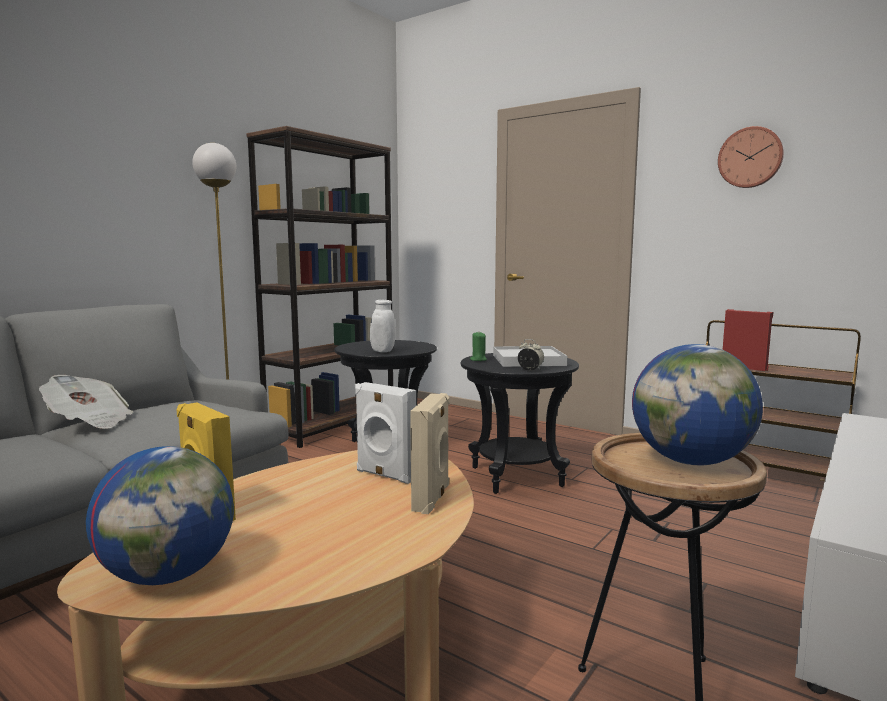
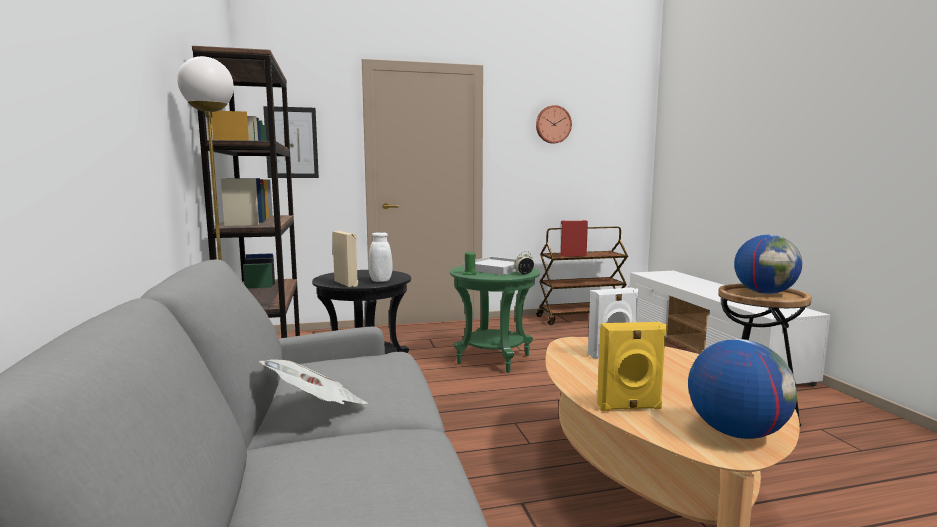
camera: 50 degrees left, 0 degrees up
beige speaker [410,393,449,514] -> beige speaker moved to [332,231,358,287]
black side table [461,353,579,494] -> green side table [450,266,540,373]
none -> picture [263,106,319,178]

